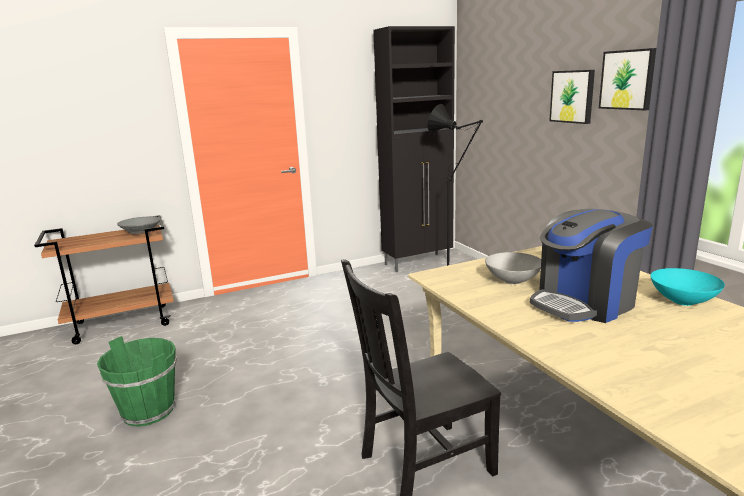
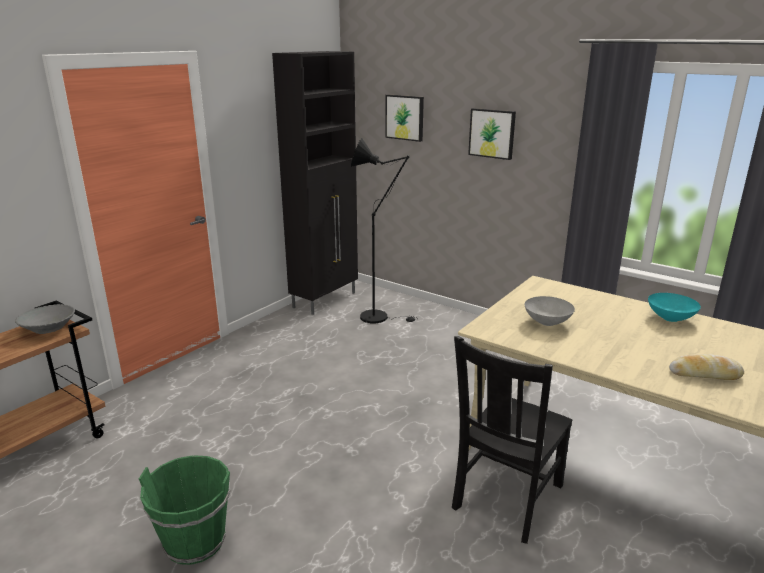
camera: 30 degrees left, 5 degrees up
coffee machine [530,209,653,323] -> none
picture [599,48,656,110] -> picture moved to [385,94,424,142]
none -> bread [669,354,744,380]

